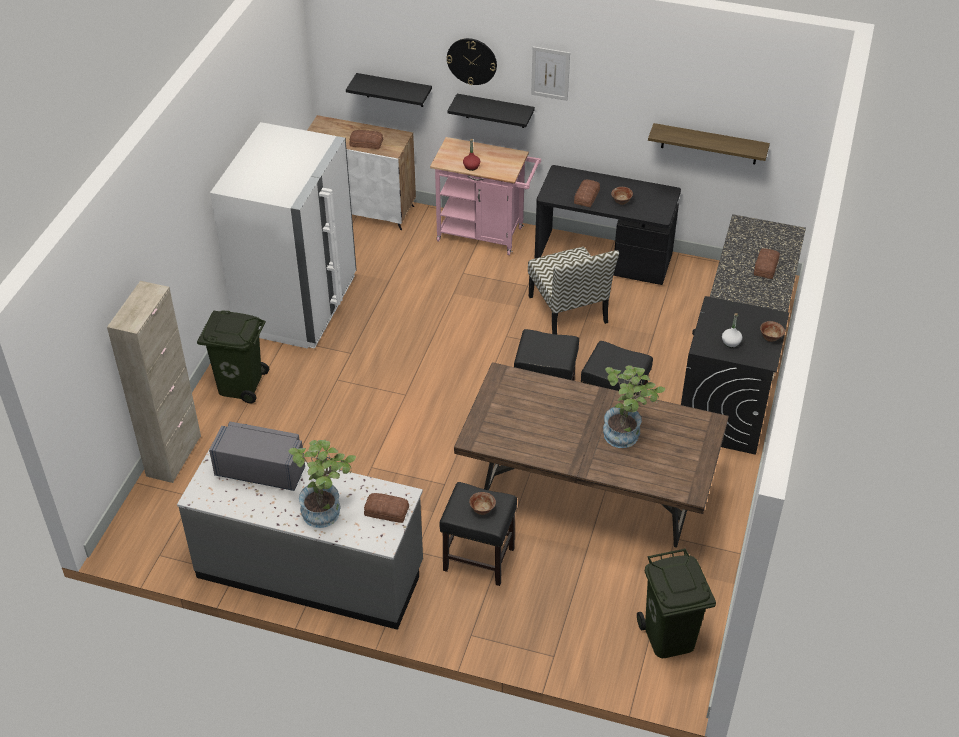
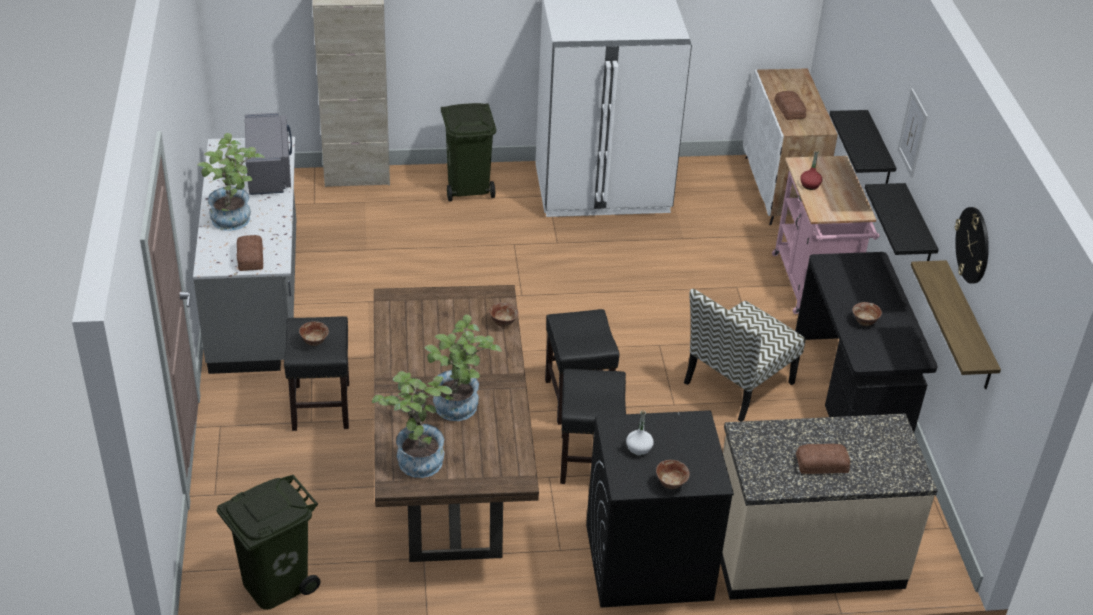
camera: 65 degrees right, 5 degrees down
black shelf [346,73,432,107] -> black shelf moved to [865,183,939,261]
wall clock [447,38,497,85] -> wall clock moved to [955,207,989,284]
bread [574,180,600,207] -> none
none -> potted plant [372,371,452,478]
none -> bowl [489,302,519,327]

